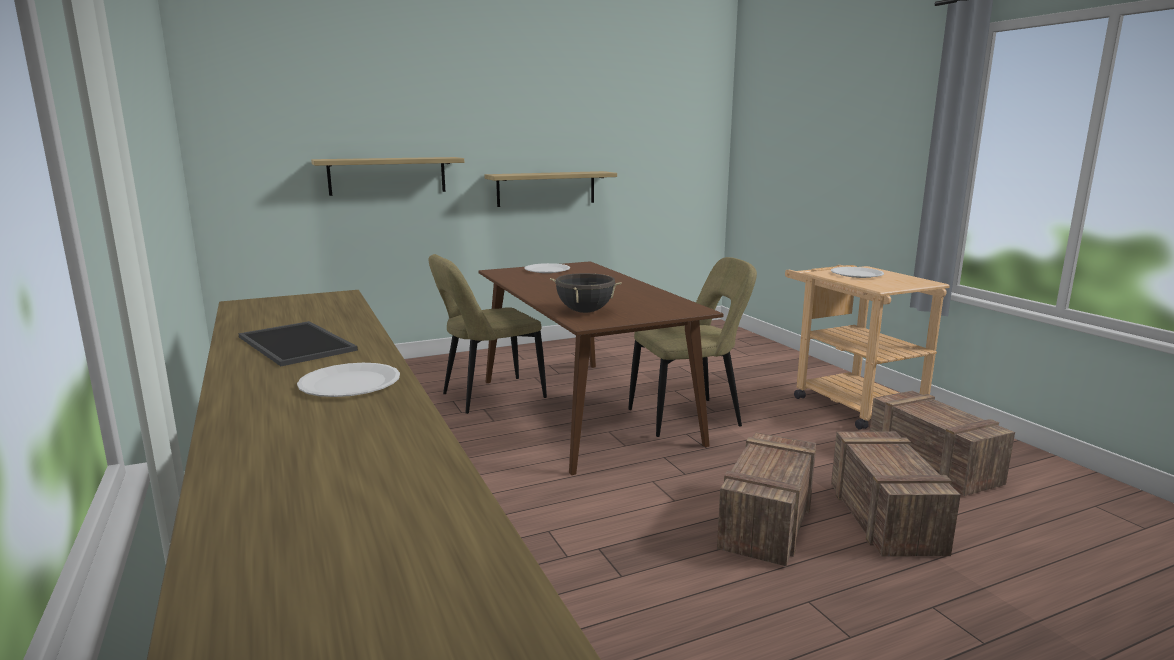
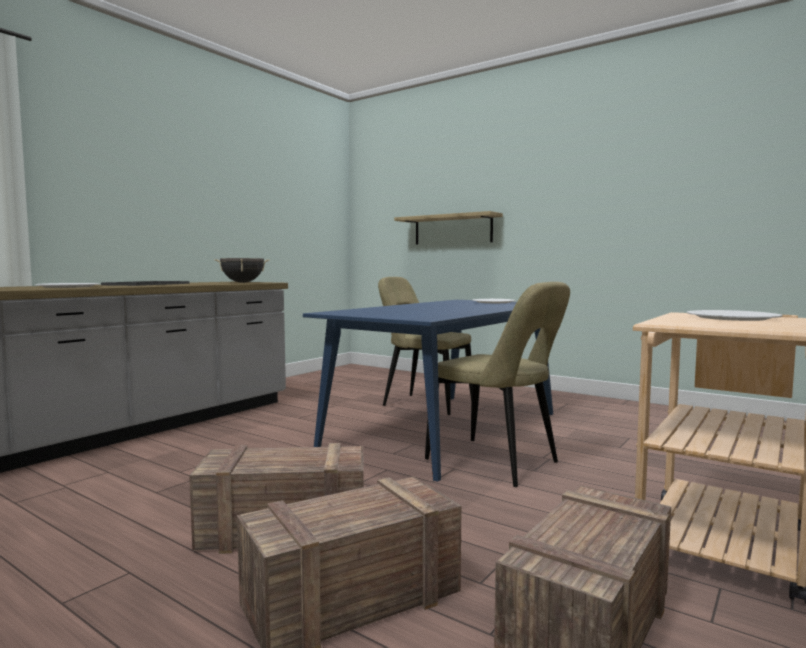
camera: 60 degrees right, 10 degrees down
brown dining table [478,261,724,475] -> blue dining table [303,300,553,482]
shelf [484,171,617,207] -> none
black cooking pot [550,273,622,313] -> black cooking pot moved to [214,258,269,283]

